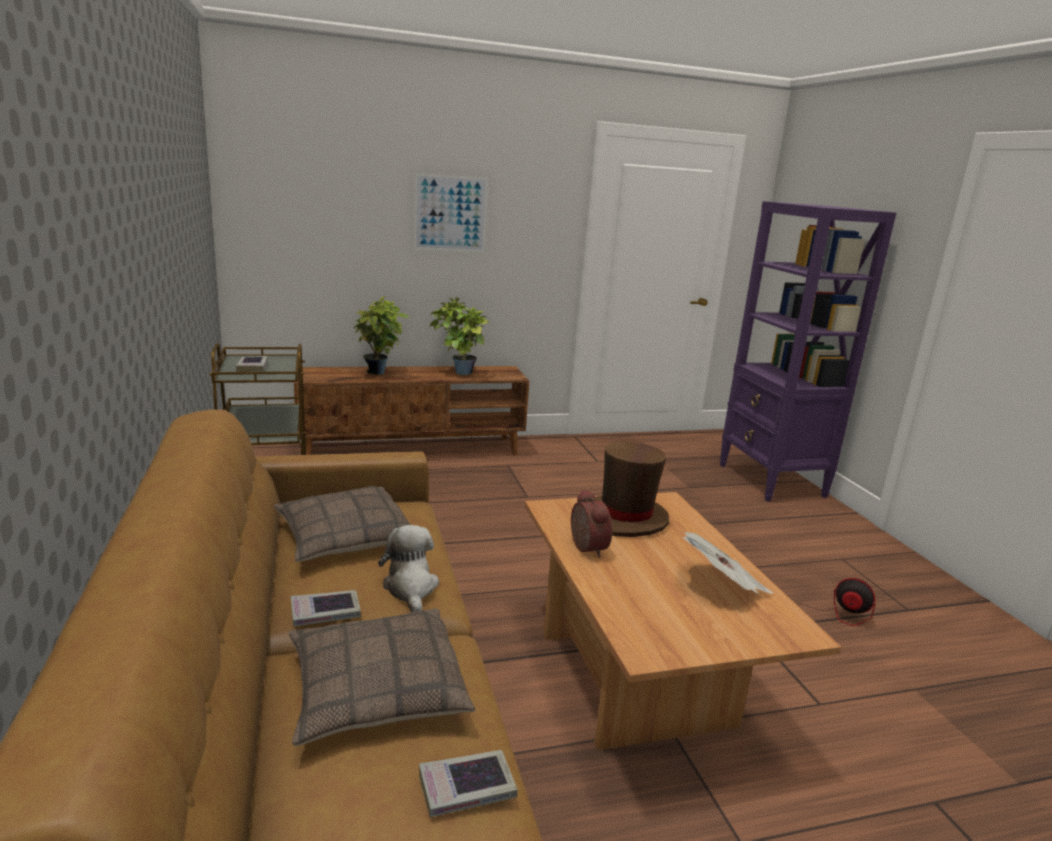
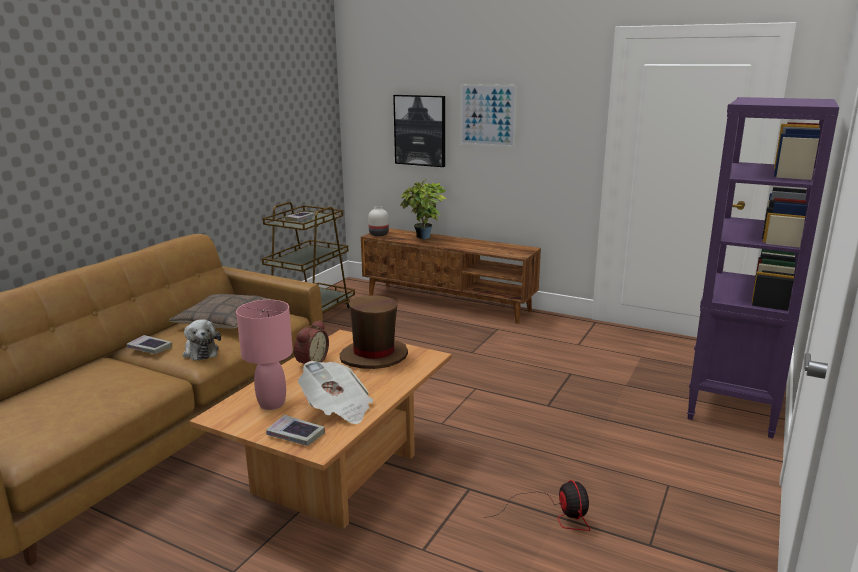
camera: 45 degrees right, 0 degrees up
pillow [288,608,476,746] -> none
plush toy [378,525,439,613] -> plush toy turned 120 degrees clockwise [183,319,221,360]
book [419,750,518,817] -> book moved to [266,415,325,446]
potted plant [429,297,489,375] -> none
none -> pink table lamp [236,300,293,410]
none -> white vase [368,206,389,236]
none -> picture [393,95,445,167]

